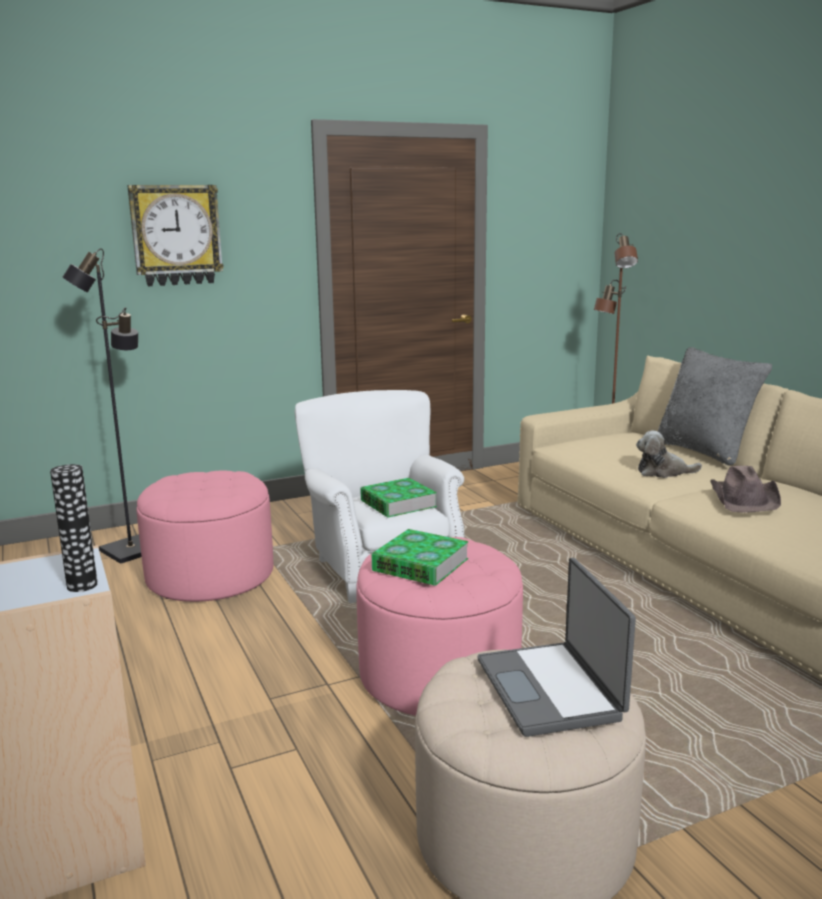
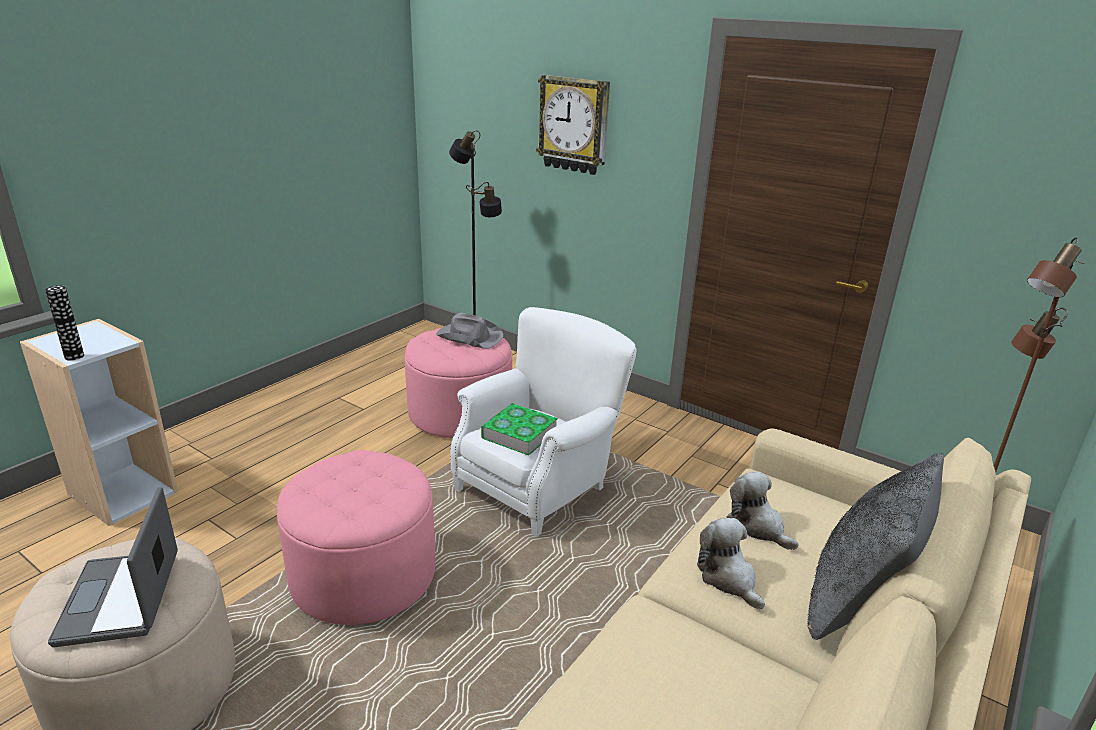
camera: 60 degrees right, 10 degrees up
book [371,529,469,586] -> none
laptop [477,558,636,737] -> laptop turned 60 degrees counterclockwise [48,487,178,647]
brown hat [710,466,781,513] -> none
none -> grey hat [436,313,504,349]
none -> plush toy [726,471,799,550]

